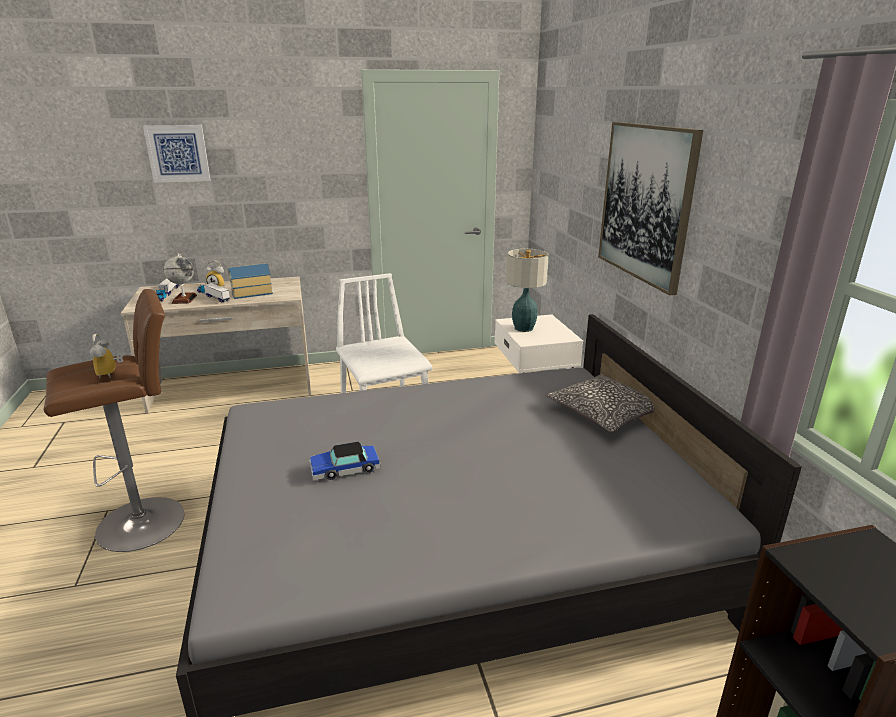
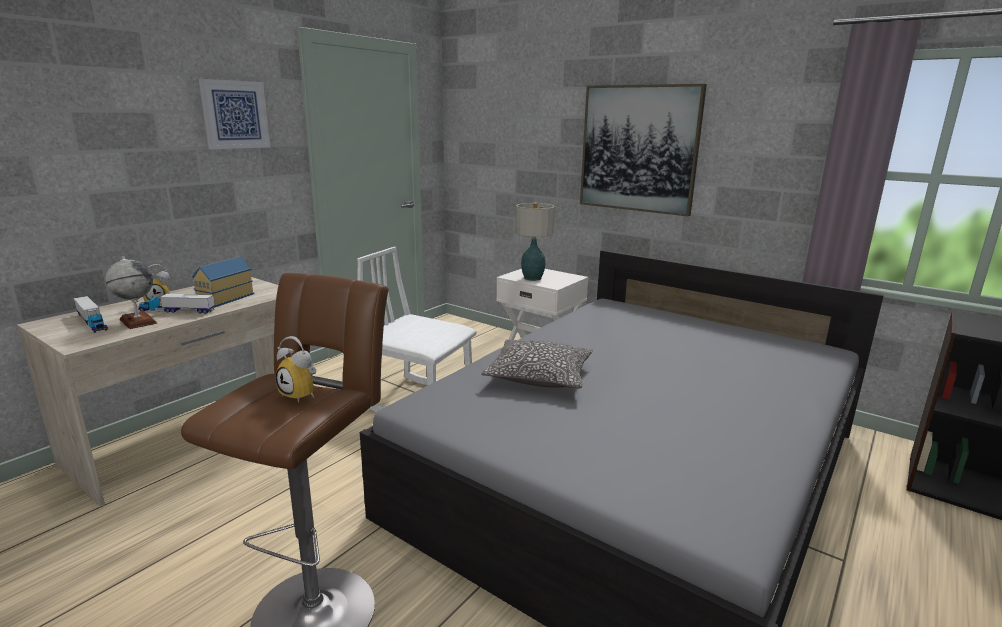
camera: 40 degrees left, 5 degrees down
picture [143,125,211,183] -> picture moved to [199,79,270,149]
toy car [309,442,381,480] -> none
pillow [545,374,655,432] -> pillow moved to [481,339,593,388]

